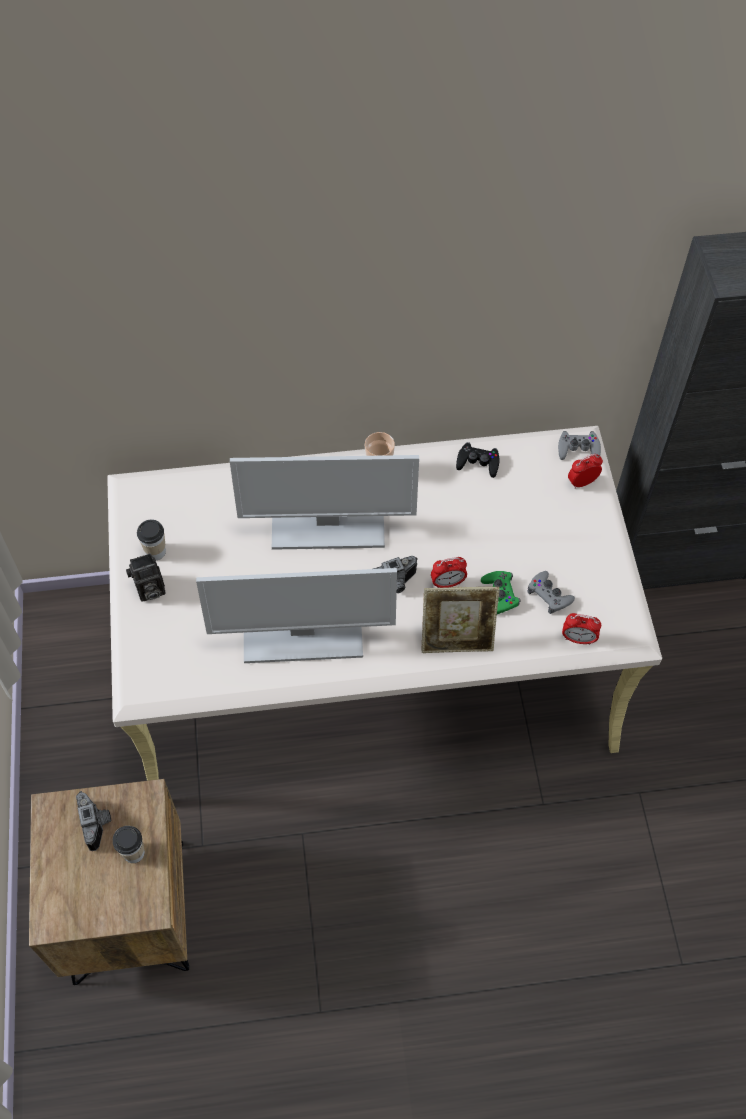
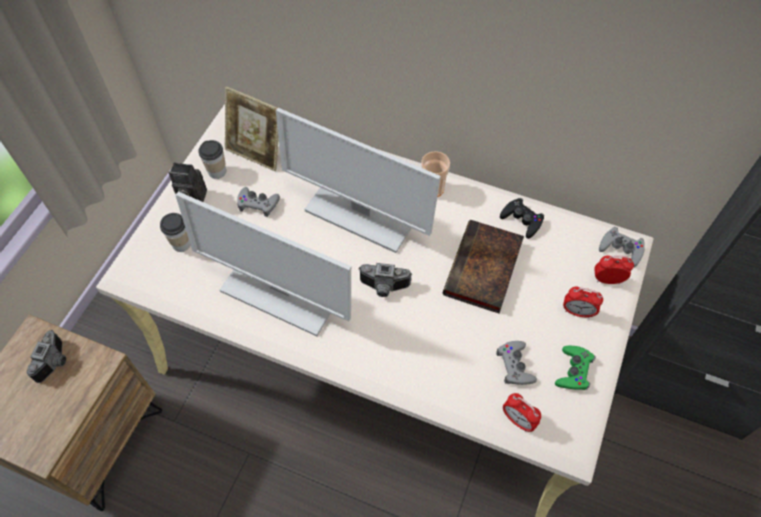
camera: 30 degrees right, 0 degrees up
cup [113,826,145,863] -> cup moved to [160,213,191,252]
picture frame [421,587,500,653] -> picture frame moved to [225,87,279,171]
alarm clock [431,557,467,588] -> alarm clock moved to [563,287,603,318]
green game controller [481,571,520,614] -> green game controller moved to [555,346,596,390]
none -> grey game controller [238,187,280,217]
none -> book [443,220,524,313]

